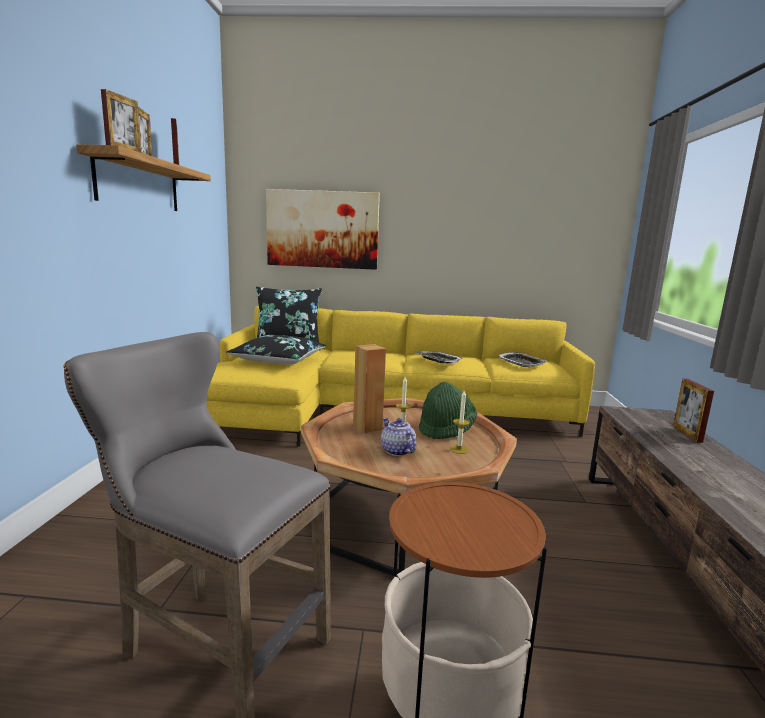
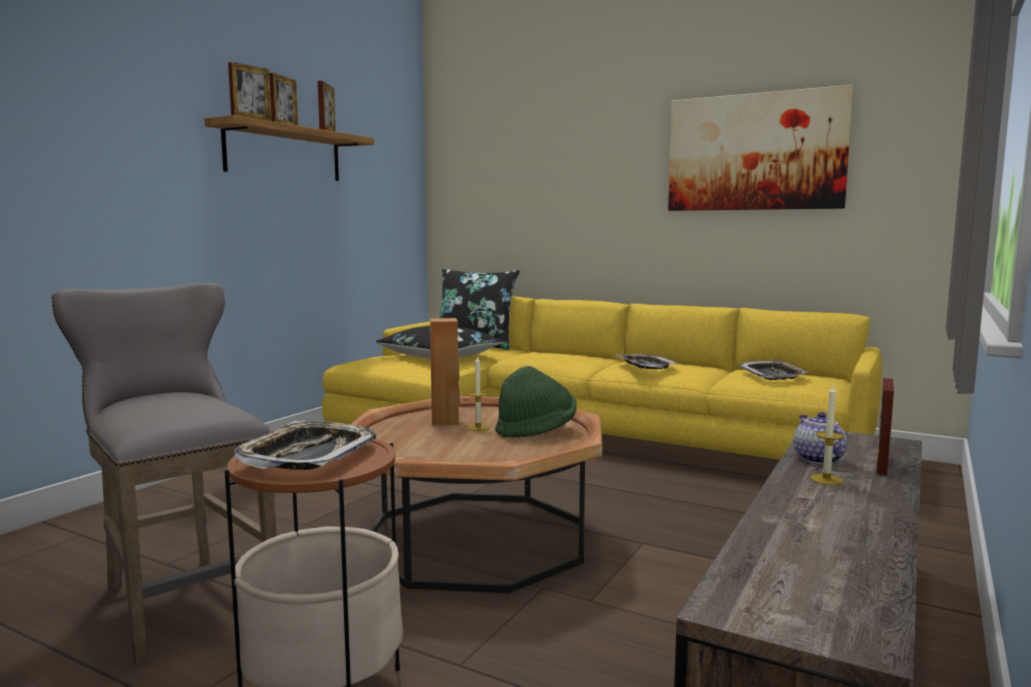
camera: 25 degrees right, 5 degrees down
picture [266,189,380,270] -> picture moved to [668,85,853,211]
teapot [381,418,417,456] -> teapot moved to [794,412,847,464]
candle [449,390,470,454] -> candle moved to [810,385,844,485]
none -> tray [234,421,376,470]

